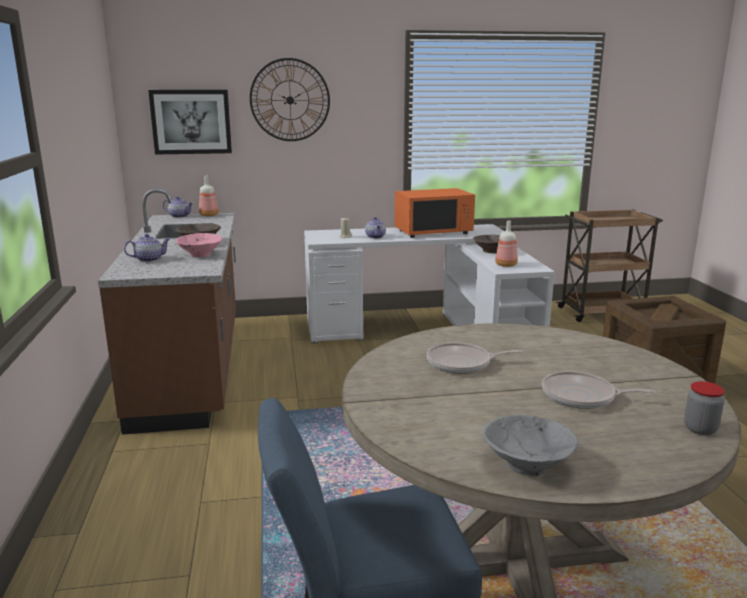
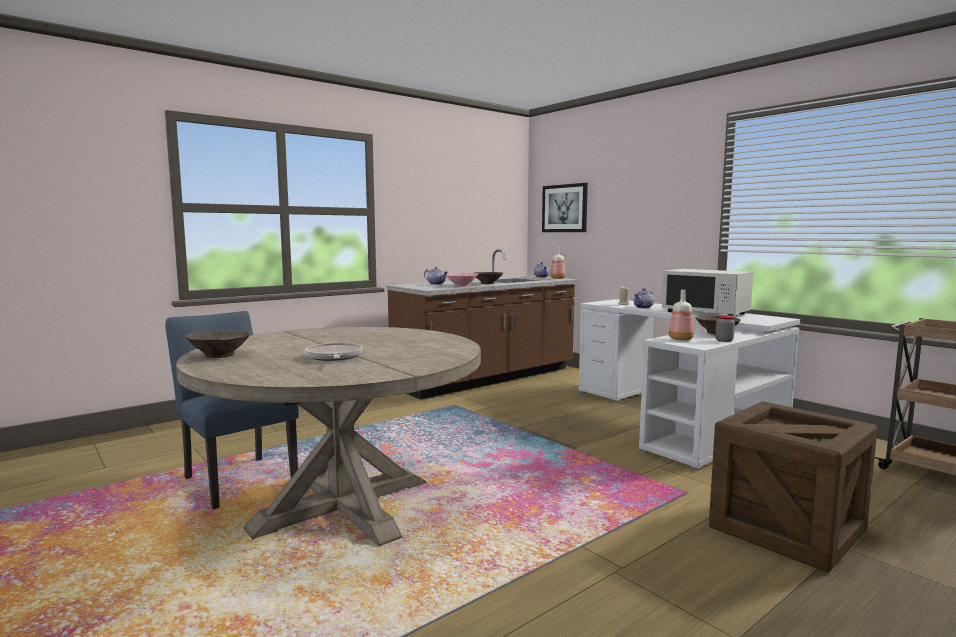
camera: 60 degrees right, 10 degrees down
wall clock [250,58,330,141] -> none
orange microwave [394,188,475,238] -> white microwave [662,269,753,316]
frying pan [427,343,522,374] -> none
grey bowl [482,415,578,476] -> brown bowl [185,330,250,358]
jar [684,381,725,435] -> jar moved to [715,315,735,342]

